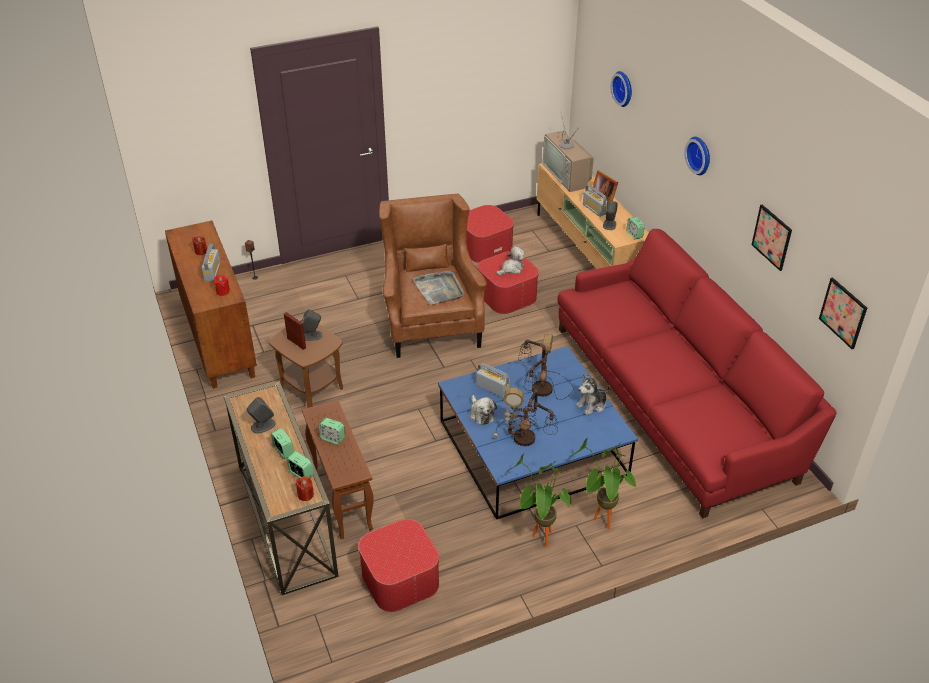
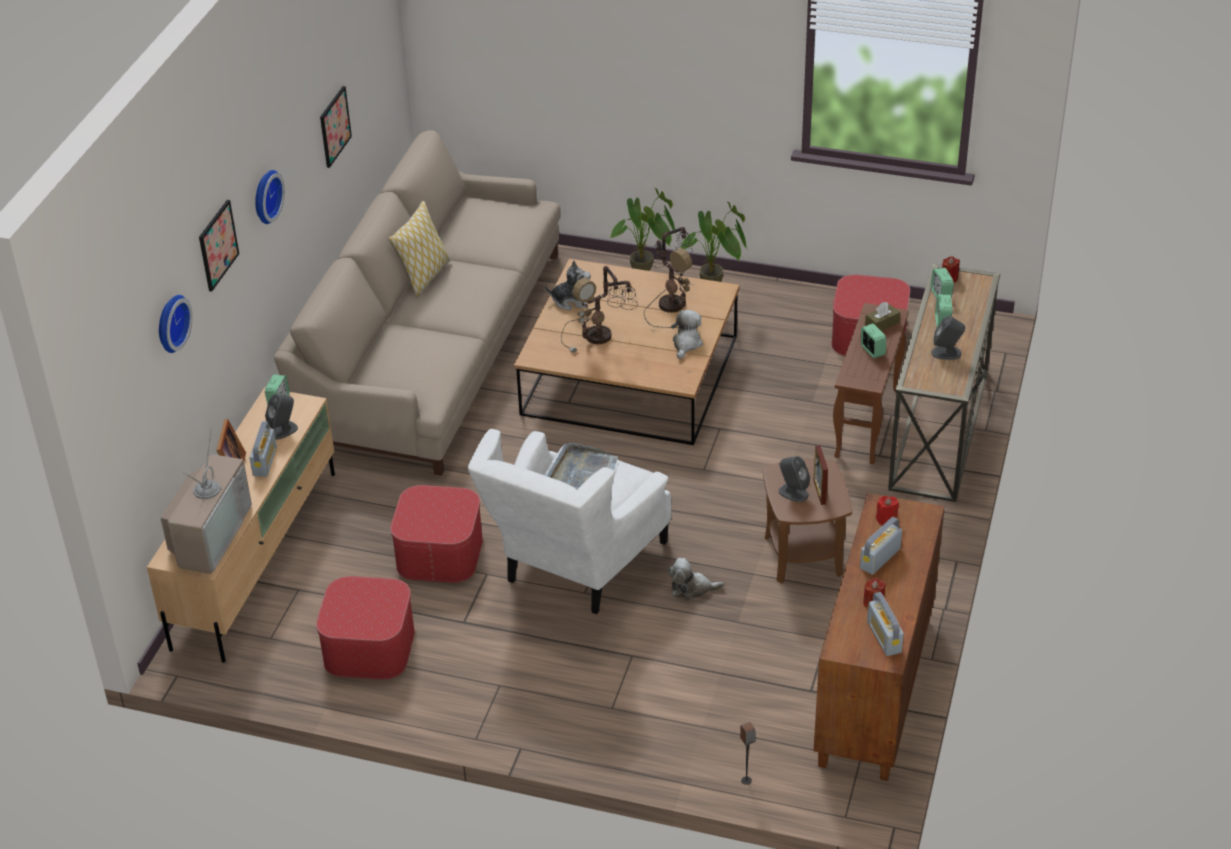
camera: 140 degrees left, 0 degrees up
brown armchair [379,194,487,358] -> white armchair [468,429,671,614]
blue coffee table [438,346,638,519] -> brown coffee table [514,259,739,445]
radio [477,363,510,398] -> radio moved to [867,592,904,656]
plush toy [496,246,525,276] -> plush toy moved to [668,558,724,600]
red sofa [557,229,837,518] -> beige sofa [274,130,561,476]
picture [819,277,867,349] -> picture moved to [199,200,239,291]
none -> pillow [388,201,450,297]
none -> brown tissue box [865,302,900,331]

